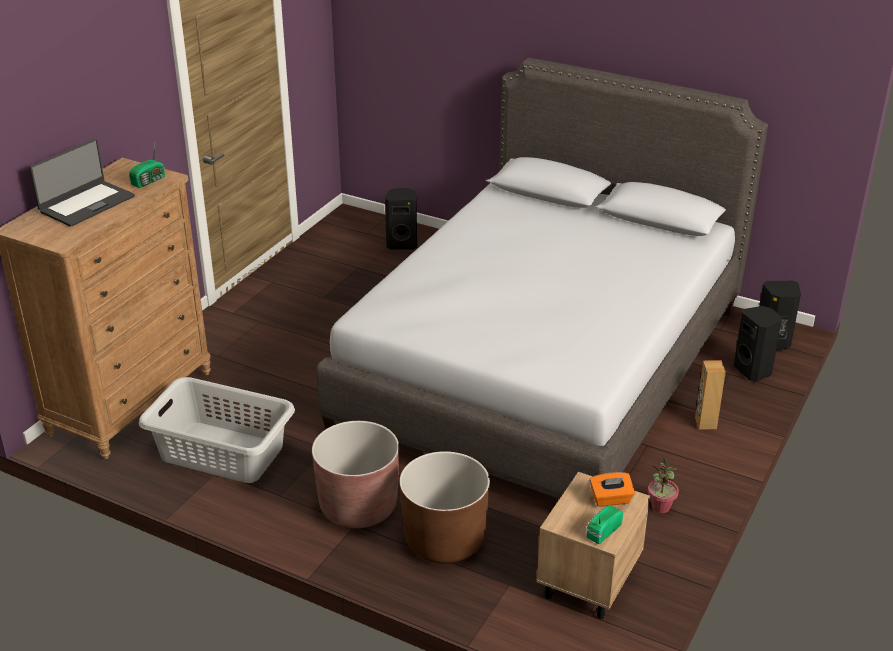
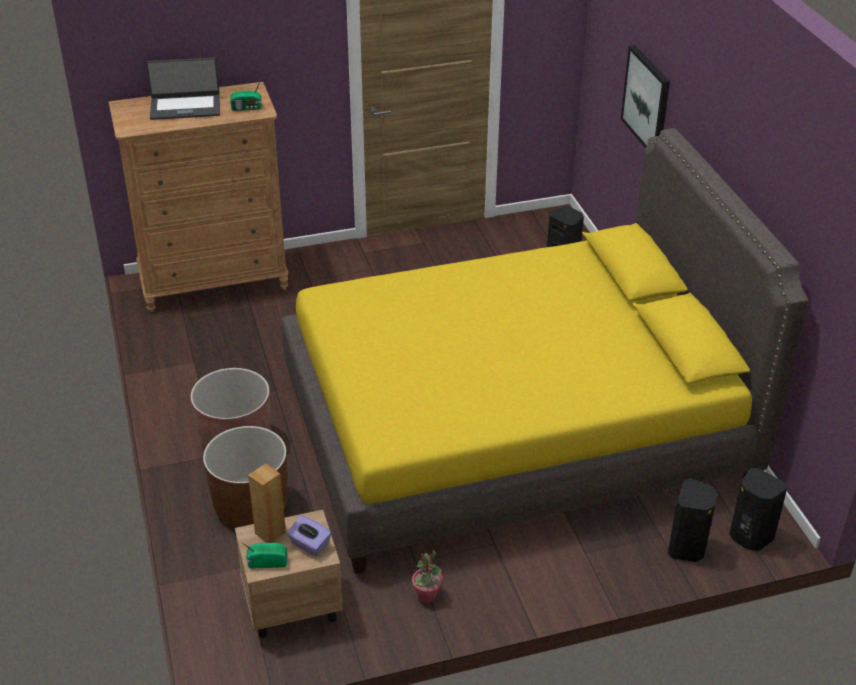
camera: 45 degrees right, 5 degrees up
grey laundry basket [139,377,295,483] -> none
grey bed [316,58,768,499] -> yellow bed [281,128,809,574]
orange tissue box [590,472,635,507] -> purple tissue box [287,516,331,556]
brown speaker [695,360,726,430] -> brown speaker moved to [248,463,286,543]
none -> picture [621,45,670,148]

